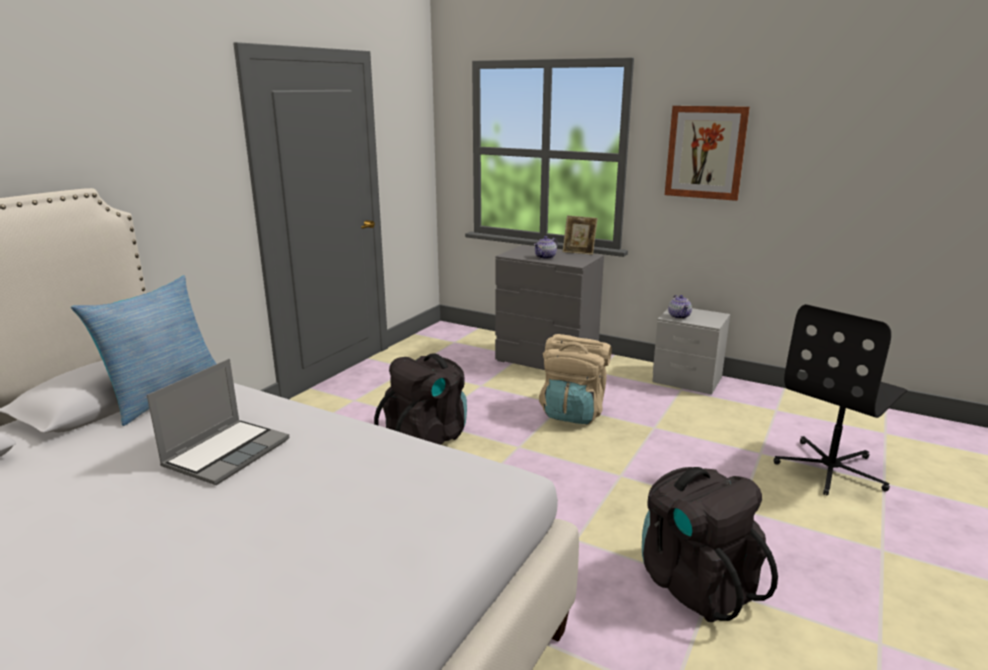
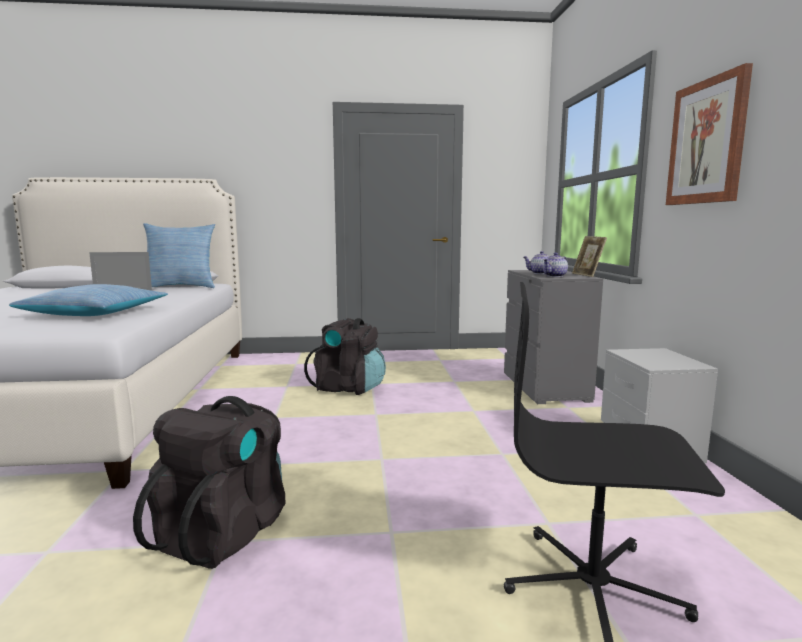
camera: 55 degrees right, 10 degrees down
beige backpack [539,334,612,425] -> none
teapot [668,295,692,319] -> teapot moved to [543,253,568,277]
none -> pillow [9,284,168,316]

